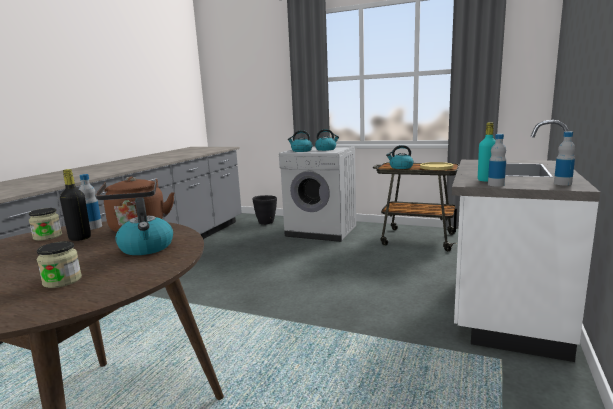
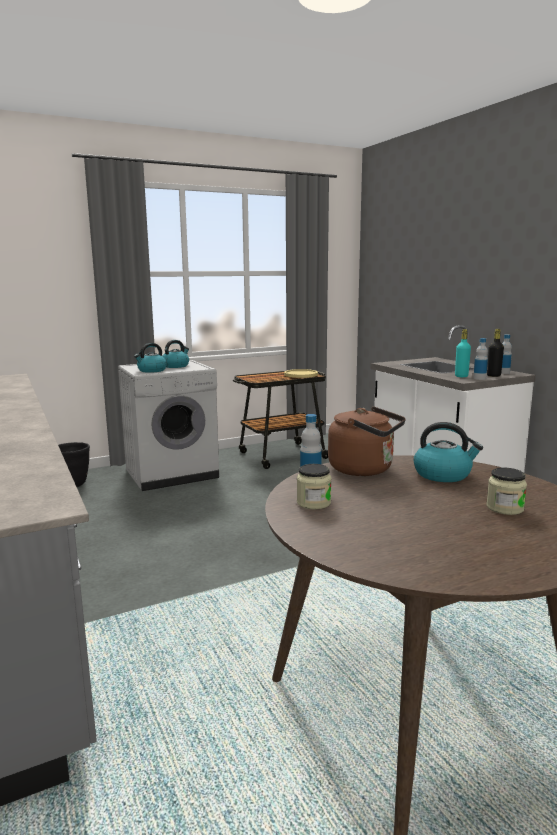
camera: 50 degrees left, 0 degrees up
black bottle [60,169,91,241] -> black bottle moved to [487,329,504,377]
kettle [386,145,414,169] -> none

